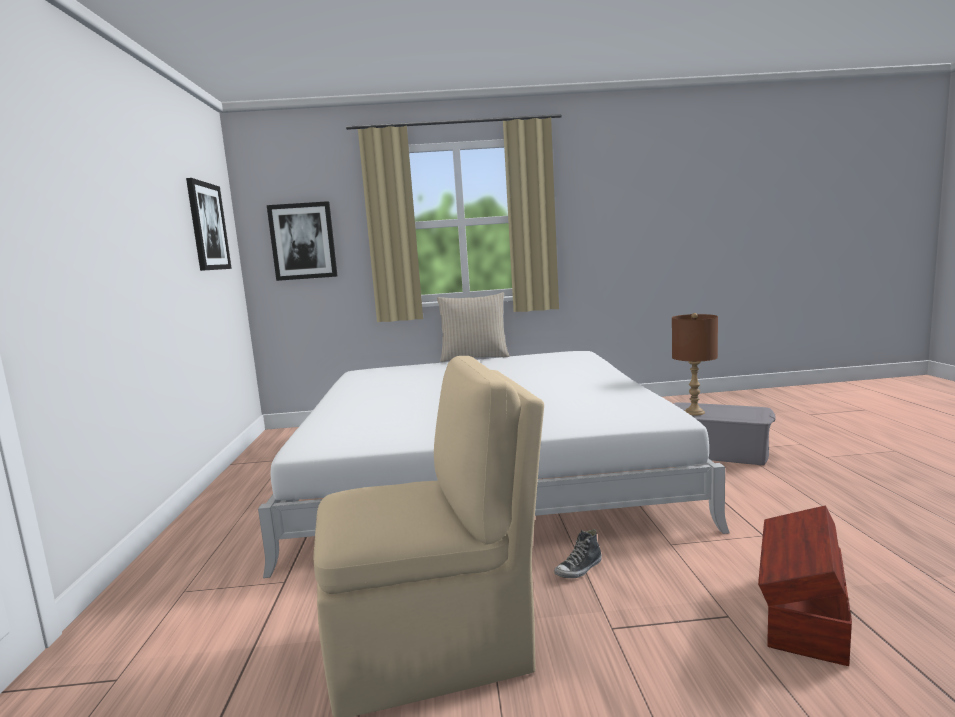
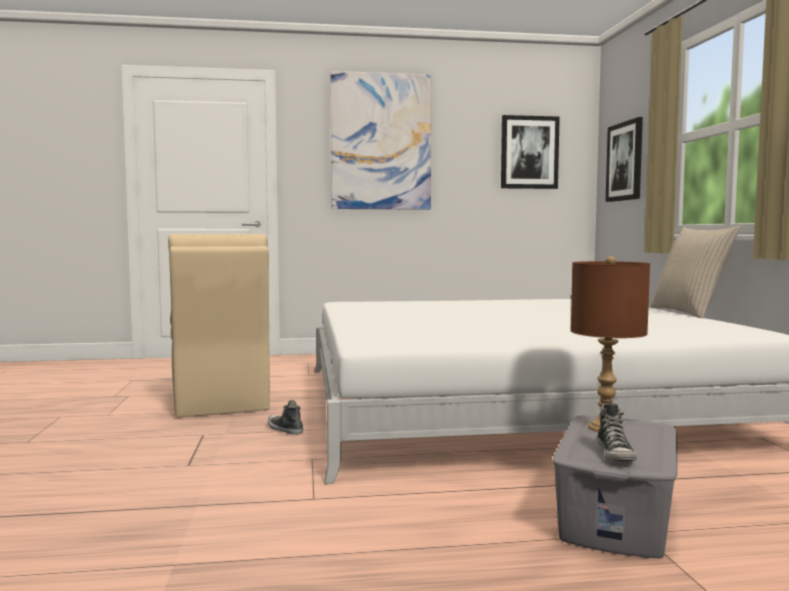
camera: 85 degrees right, 5 degrees down
brown storage box [758,505,852,666] -> none
none -> picture [330,71,431,210]
none -> shoe [598,403,637,462]

